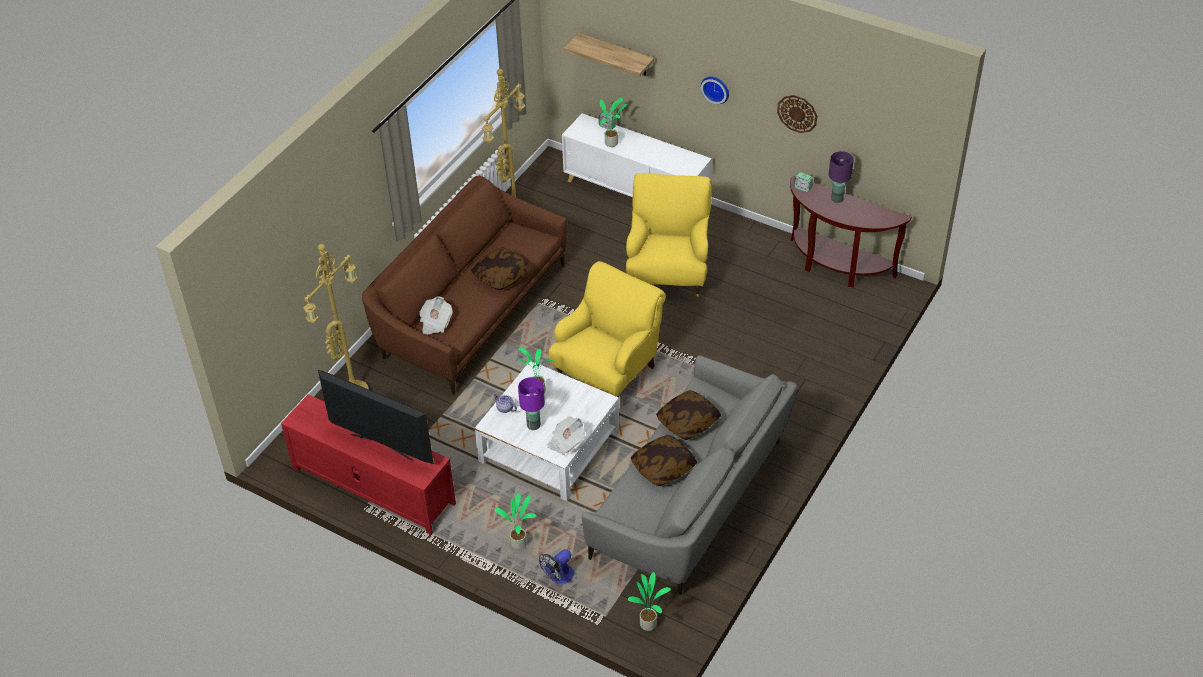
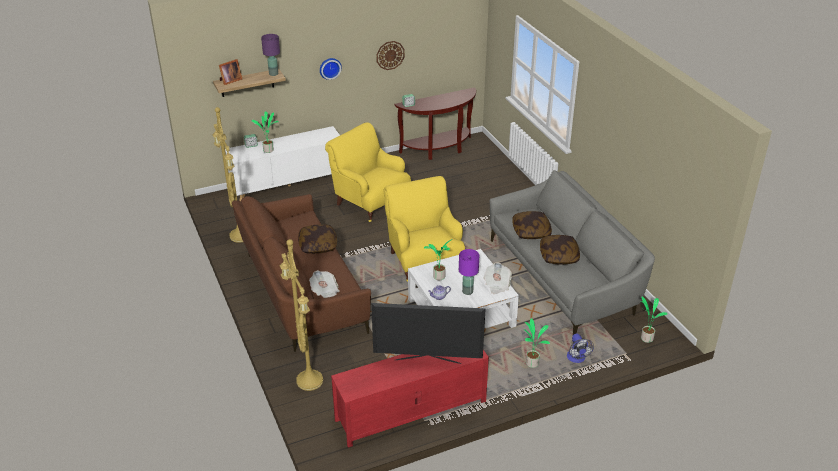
camera: 55 degrees left, 10 degrees down
television [318,370,434,464] -> television turned 150 degrees counterclockwise [371,303,486,364]
purple table lamp [829,151,854,203] -> purple table lamp moved to [261,34,280,76]
none -> picture frame [219,59,242,85]

